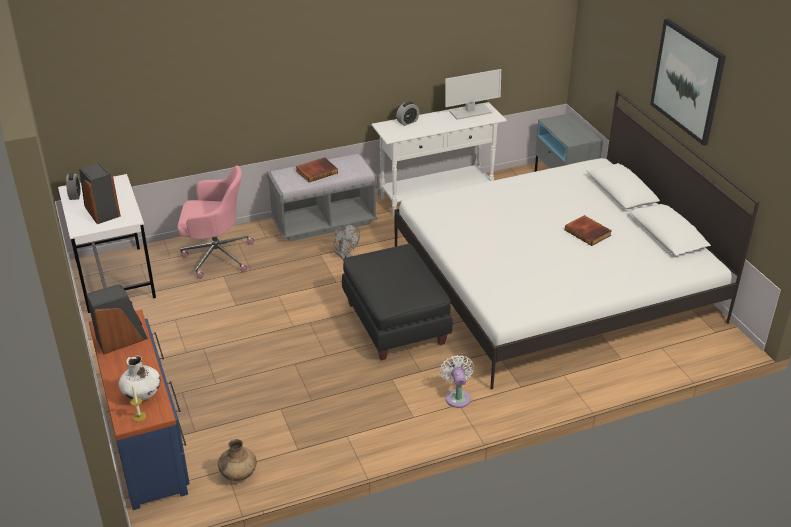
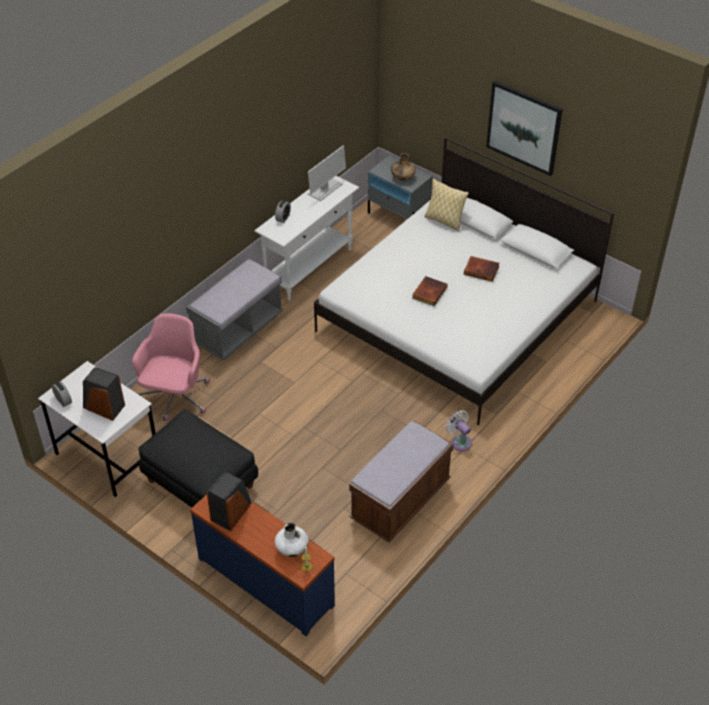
camera: 30 degrees left, 10 degrees up
pink office chair [177,166,254,279] -> pink office chair turned 45 degrees counterclockwise [132,313,210,421]
brown vase [218,439,257,481] -> brown vase moved to [391,153,416,181]
book [296,157,338,182] -> book moved to [412,276,448,306]
grey fan [334,224,360,259] -> none
black ottoman [342,244,453,360] -> black ottoman moved to [138,410,258,507]
none -> brown bench [349,420,453,543]
none -> pillow [424,178,469,231]

